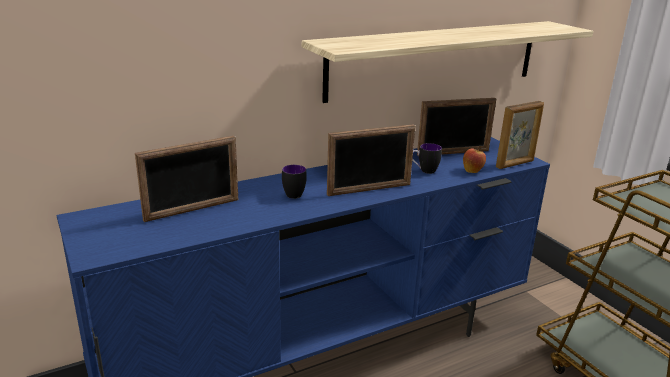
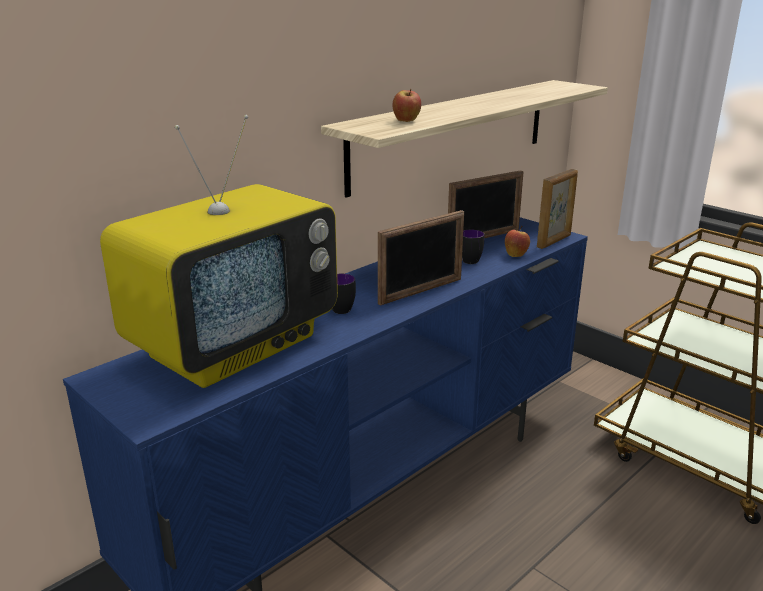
camera: 15 degrees left, 0 degrees up
picture frame [135,136,238,222] -> television [100,115,338,388]
none -> apple [393,89,421,122]

